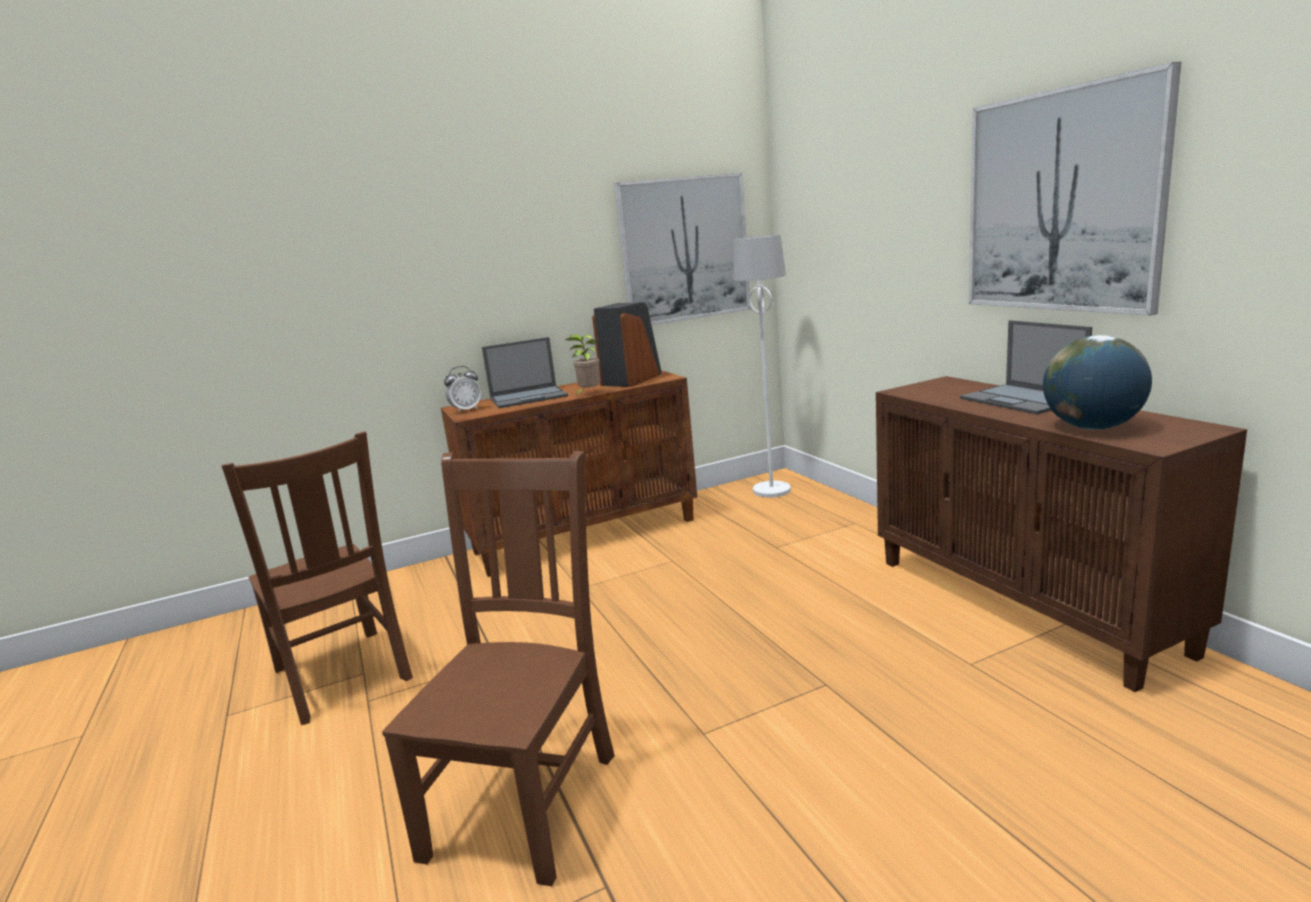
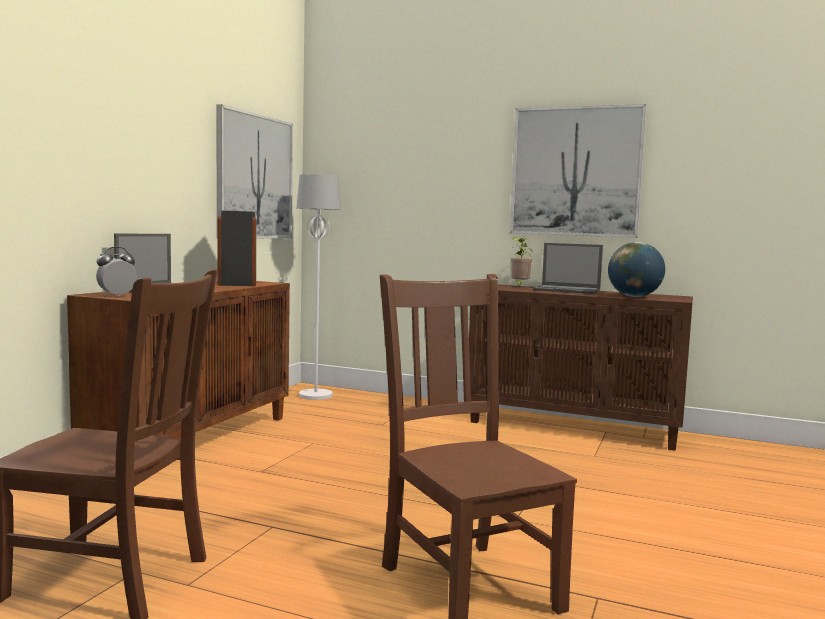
camera: 45 degrees left, 10 degrees down
alarm clock [444,366,481,413] -> alarm clock turned 150 degrees counterclockwise [96,247,137,296]
potted plant [565,334,600,397] -> potted plant moved to [511,237,533,286]

